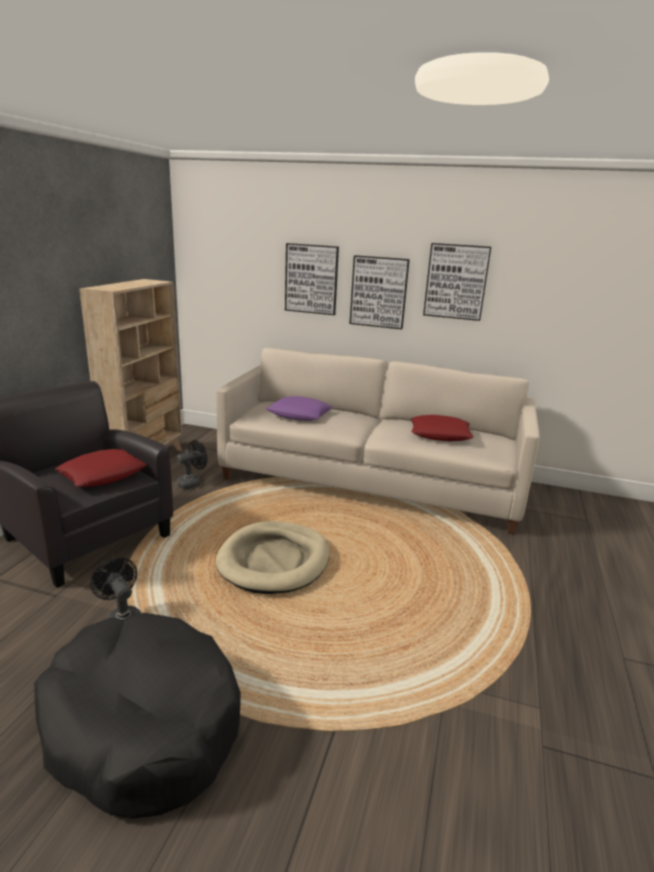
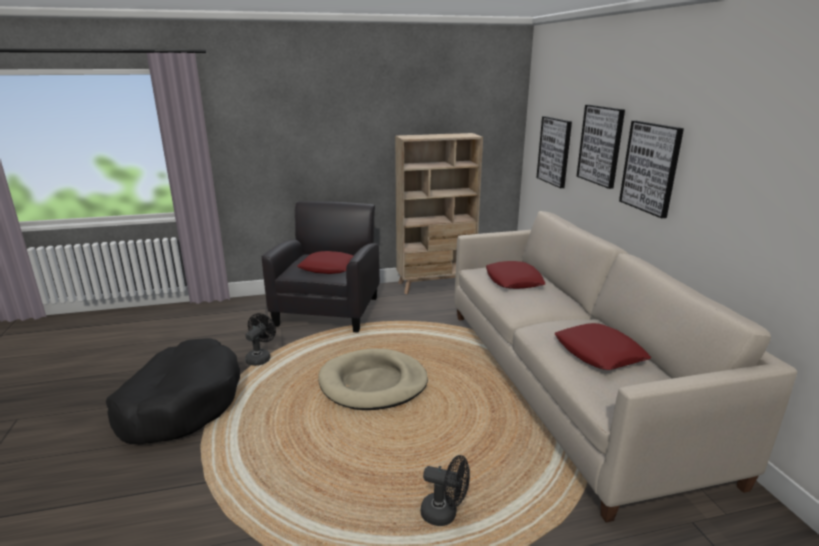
camera: 60 degrees right, 0 degrees up
black fan [177,440,207,489] -> black fan moved to [421,455,470,526]
purple pillow [267,396,333,421] -> red pillow [486,261,546,289]
picture [423,243,491,321] -> picture moved to [536,116,572,188]

